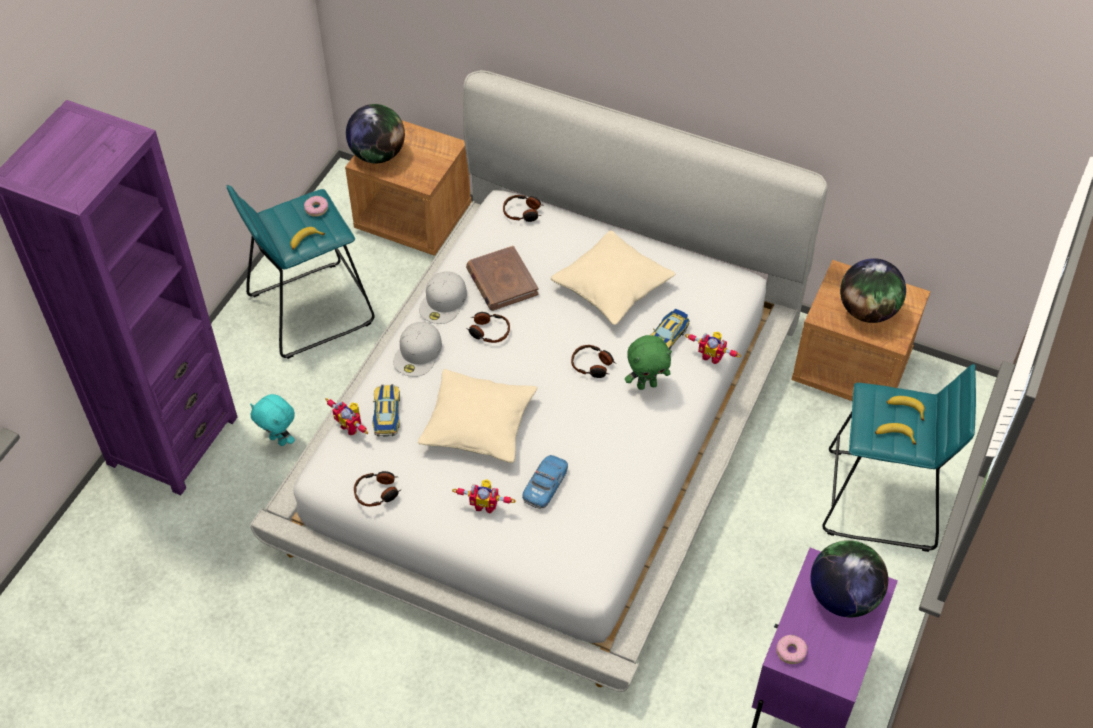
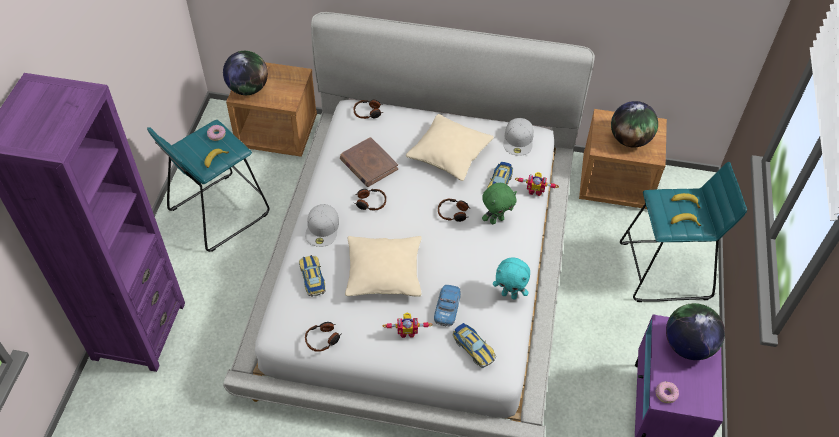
camera: 15 degrees left, 0 degrees up
turquoise plush toy [250,394,295,446] -> turquoise plush toy moved to [493,257,530,300]
toy robot [326,398,368,435] -> none
white cap [419,271,467,324] -> white cap moved to [503,118,534,156]
none -> toy car [452,323,496,368]

